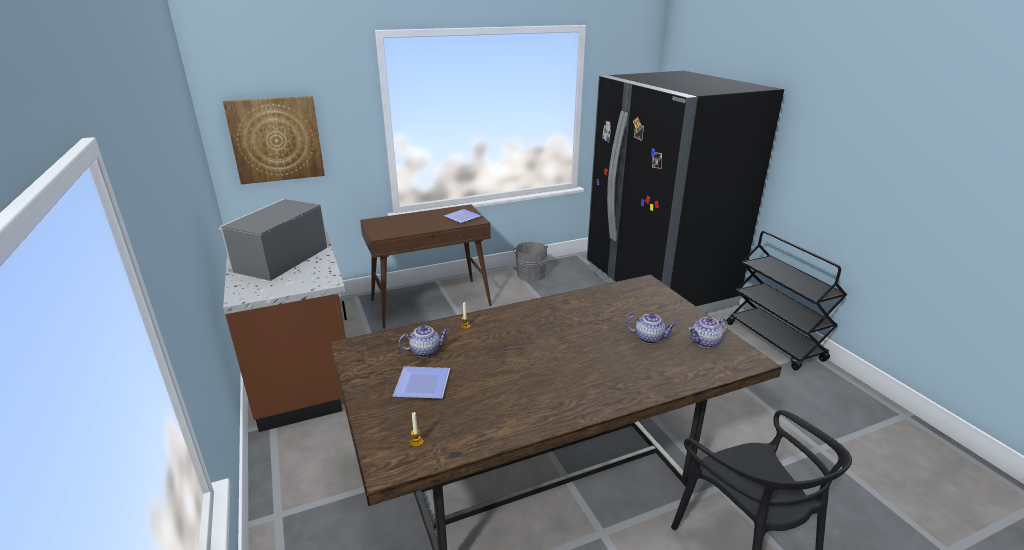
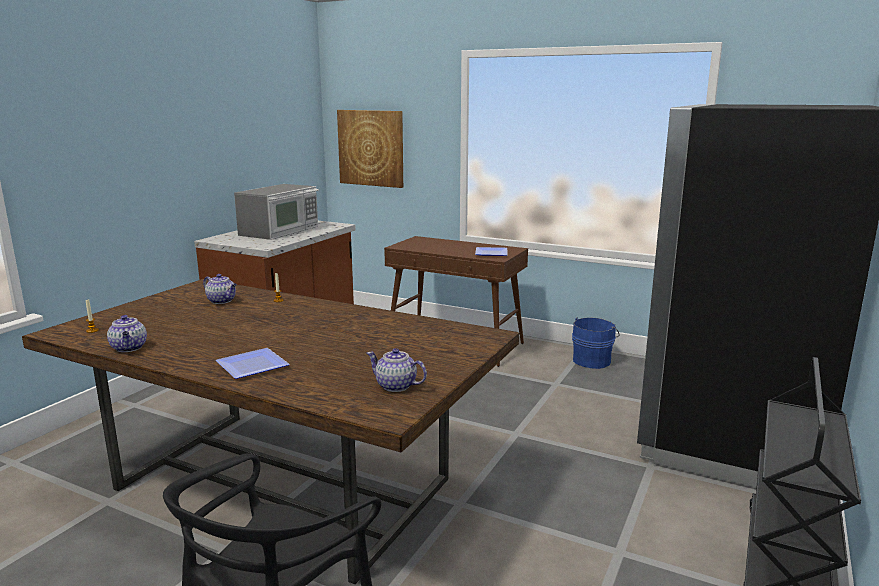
camera: 50 degrees right, 10 degrees down
microwave [218,199,327,281] -> microwave turned 135 degrees clockwise [234,184,319,240]
plate [393,366,450,399] -> plate moved to [215,348,290,379]
grey bucket [513,242,548,281] -> blue bucket [572,317,619,369]
teapot [626,313,677,344] -> teapot moved to [107,315,147,352]

